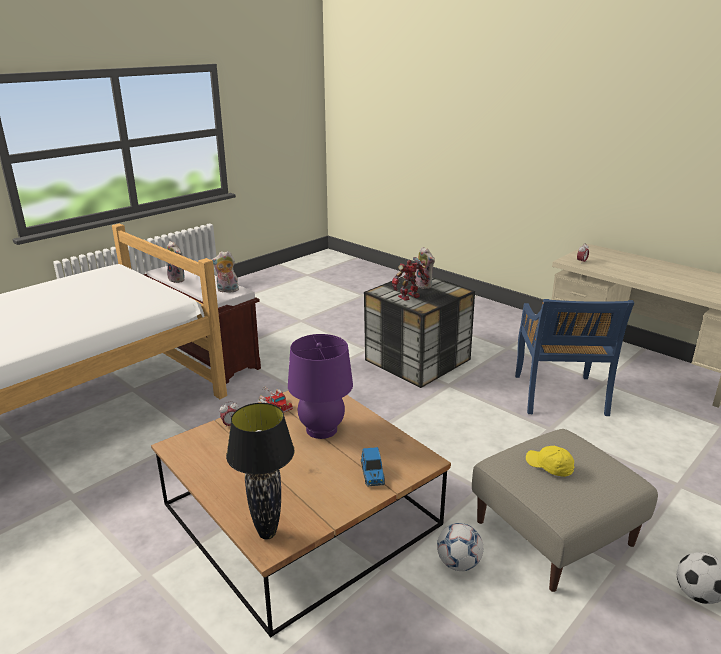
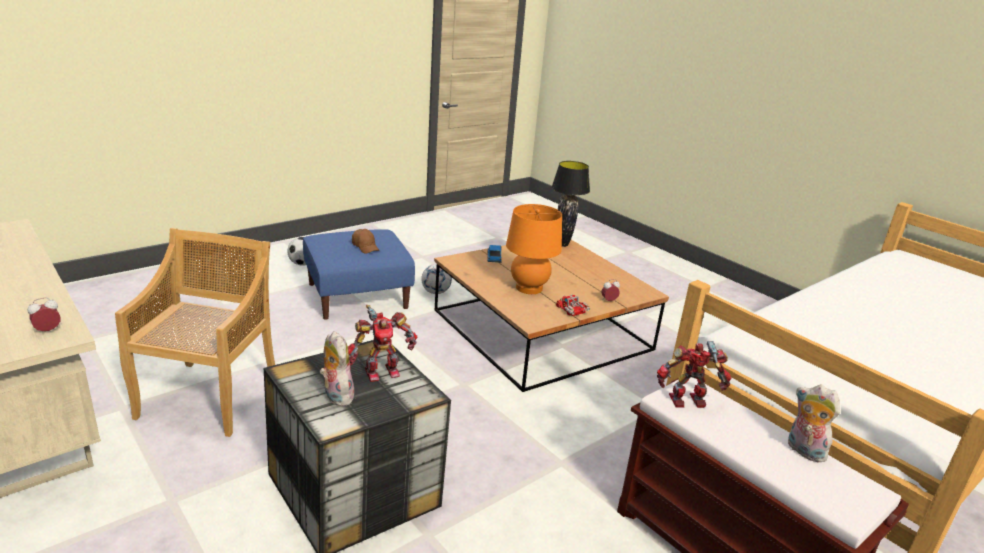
camera: 175 degrees left, 0 degrees up
plush toy [211,251,239,293] -> toy robot [657,341,732,408]
purple table lamp [288,334,353,439] -> orange table lamp [506,204,562,294]
beige ottoman [472,429,658,592] -> blue ottoman [303,229,415,320]
blue chair [515,299,634,416] -> beige chair [115,228,275,437]
yellow cap [526,446,574,477] -> brown cap [352,229,379,254]

